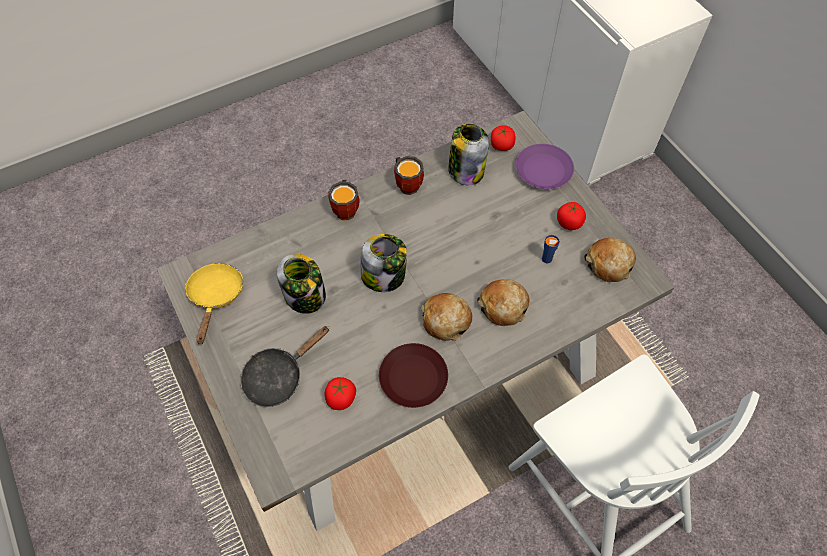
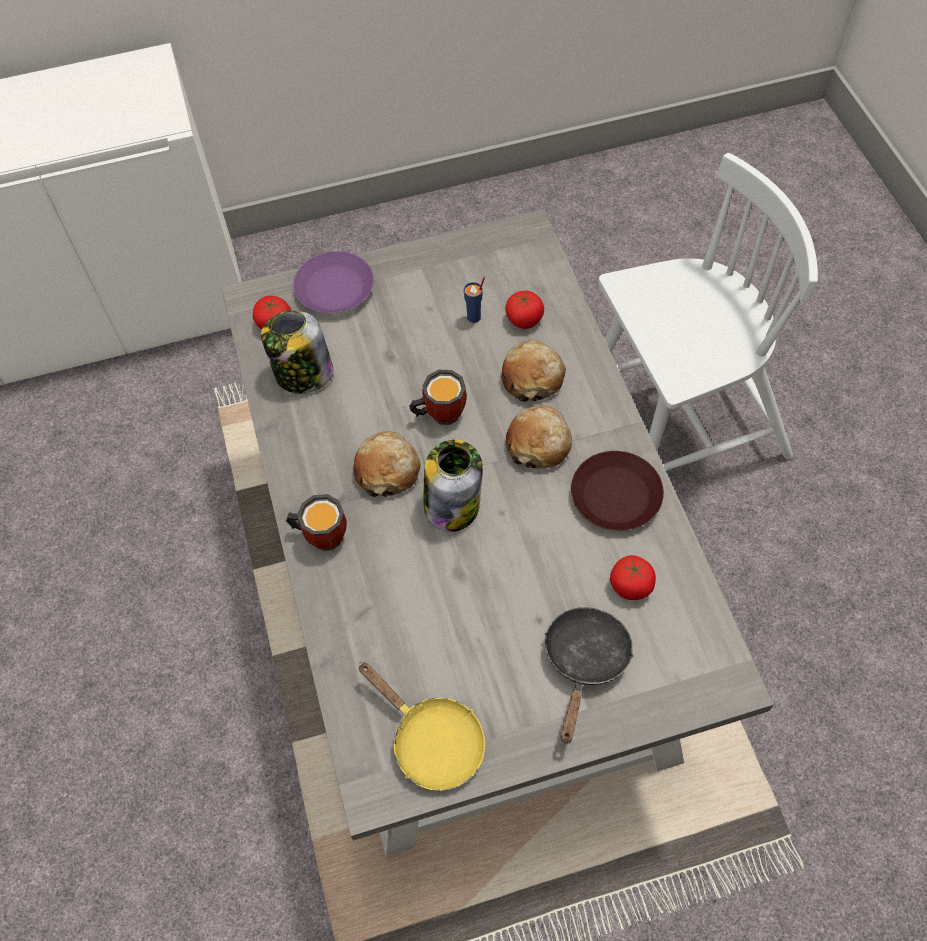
camera: 75 degrees left, 0 degrees up
yellow frying pan [185,263,244,344] -> yellow frying pan turned 150 degrees counterclockwise [358,662,485,791]
black frying pan [240,326,330,407] -> black frying pan turned 135 degrees counterclockwise [544,607,634,745]
jar [276,254,326,314] -> none
mug [394,156,424,195] -> mug moved to [409,370,467,425]
tomato [557,202,586,230] -> tomato moved to [505,291,544,329]
bread [584,238,636,282] -> bread moved to [354,431,420,497]

